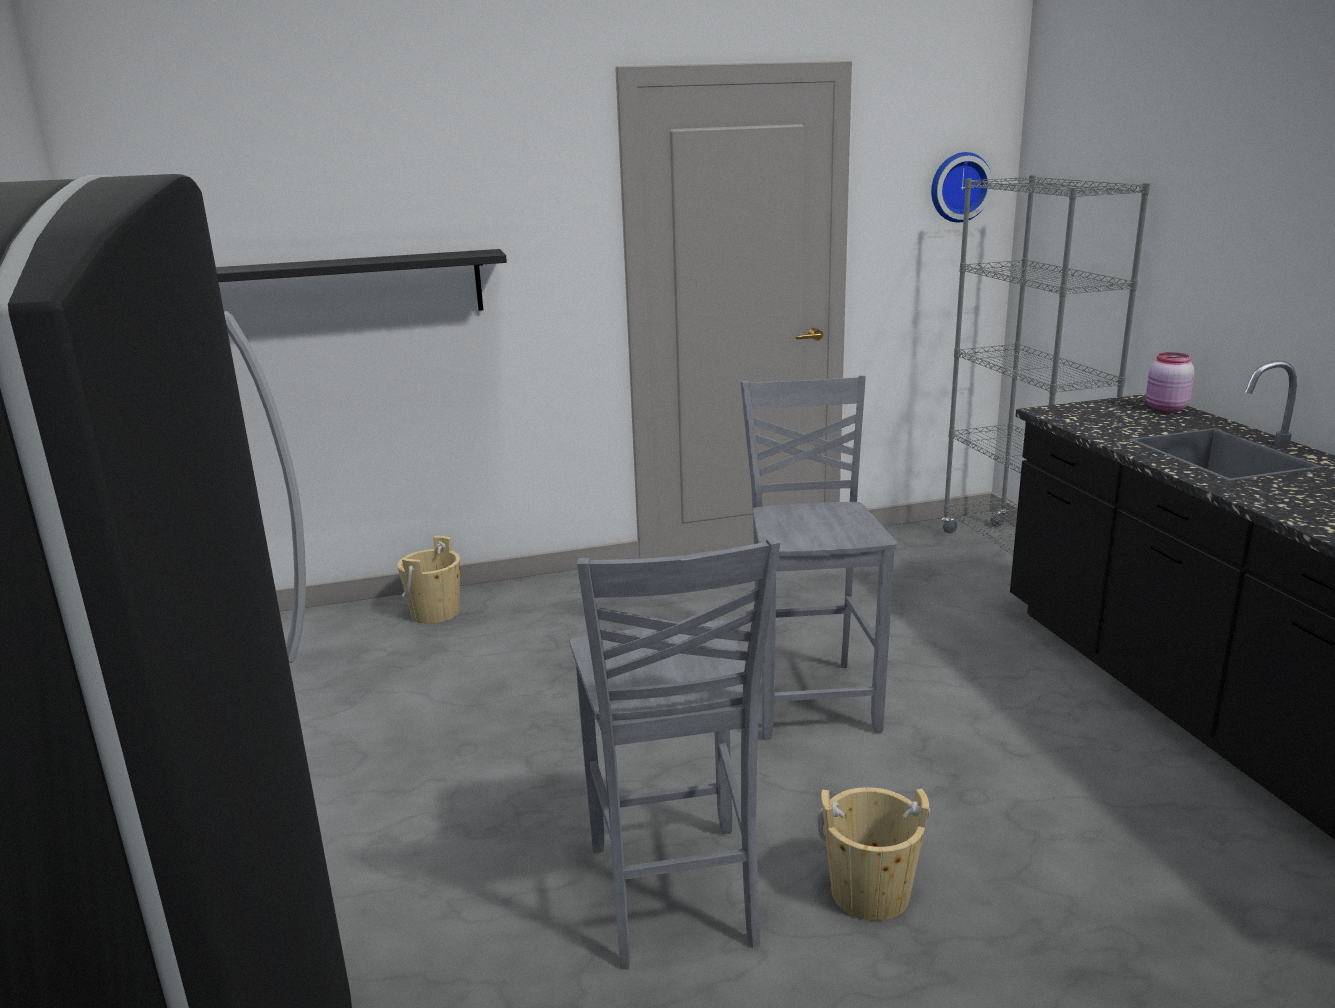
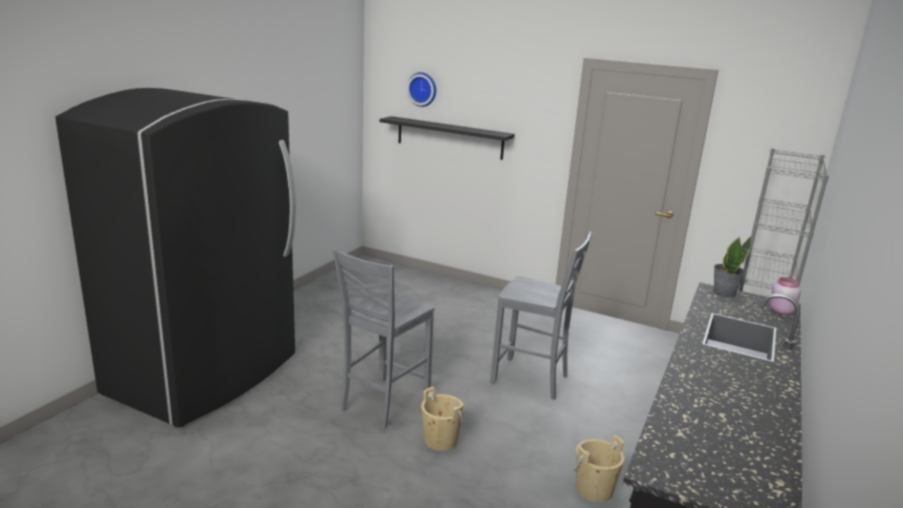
camera: 40 degrees right, 0 degrees up
beige bucket [397,536,460,624] -> beige bucket moved to [574,434,625,502]
grey chair [740,376,897,740] -> grey chair turned 75 degrees clockwise [490,232,592,400]
wall clock [931,152,993,223] -> wall clock moved to [407,72,436,107]
none -> potted plant [714,236,752,298]

